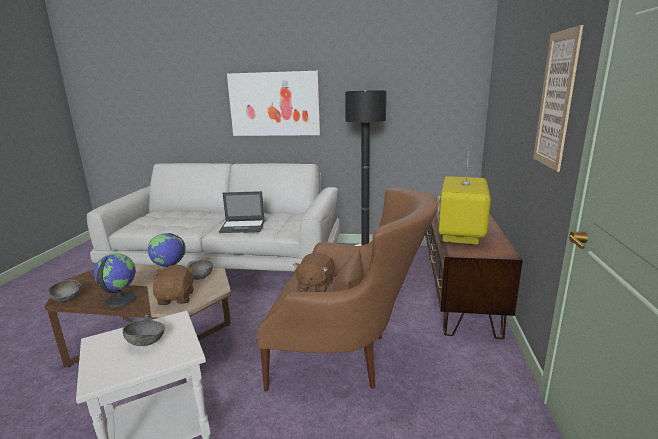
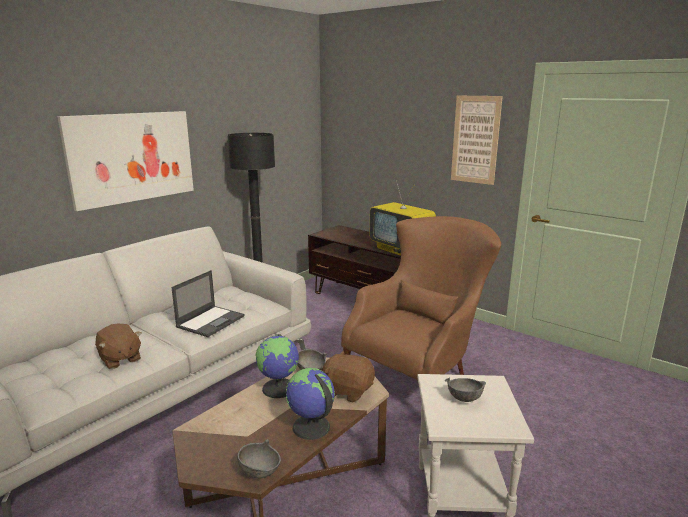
camera: 60 degrees left, 0 degrees up
brown plush toy [293,253,335,292] -> brown plush toy moved to [95,324,141,369]

